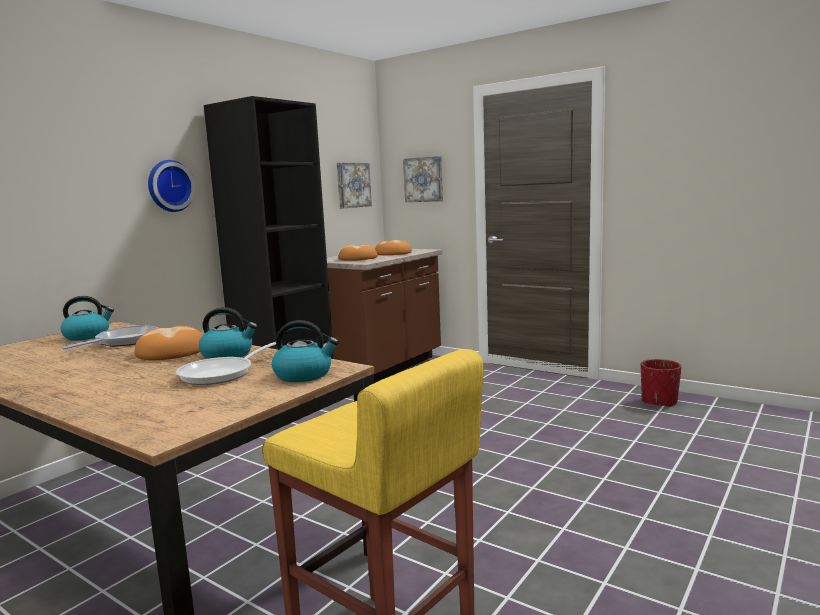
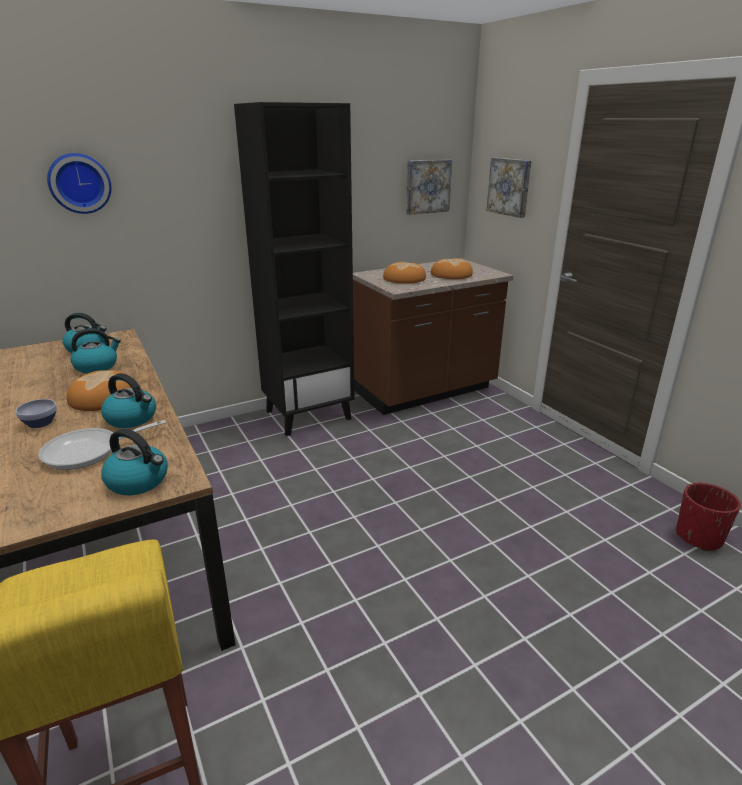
camera: 25 degrees right, 15 degrees up
frying pan [62,325,159,350] -> kettle [70,328,121,373]
wall clock [148,160,195,212] -> wall clock moved to [47,153,112,214]
none -> bowl [16,399,57,428]

